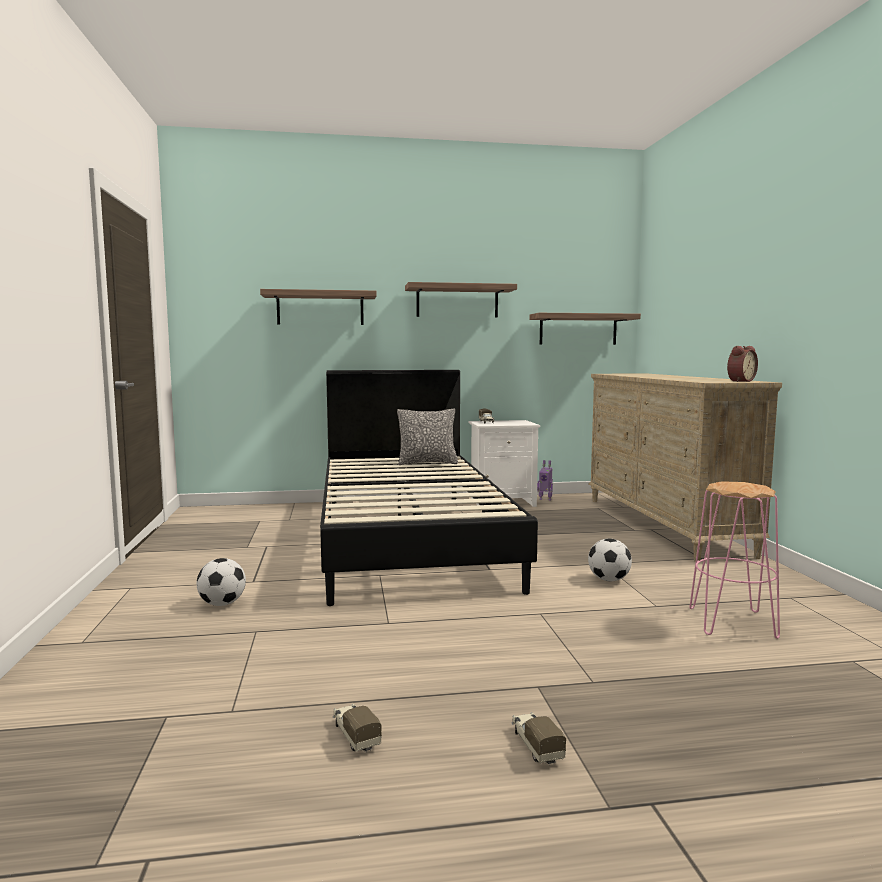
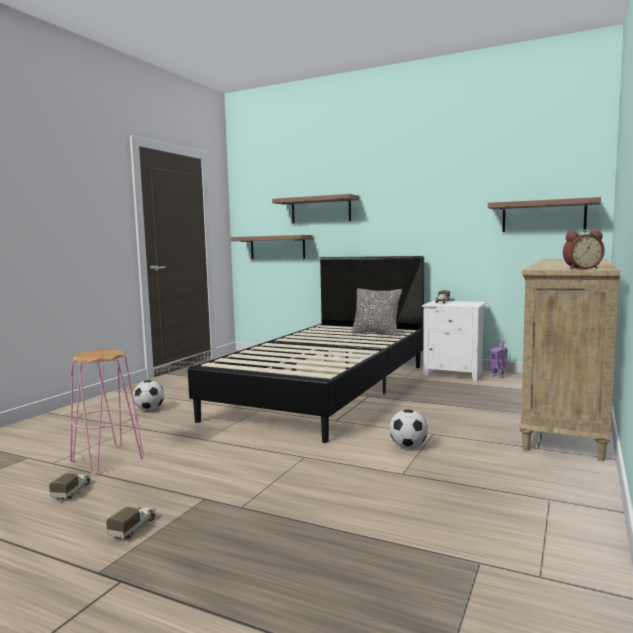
camera: 35 degrees right, 0 degrees up
shelf [405,282,517,318] -> shelf moved to [231,235,313,259]
pink stool [689,481,780,639] -> pink stool moved to [70,349,144,475]

